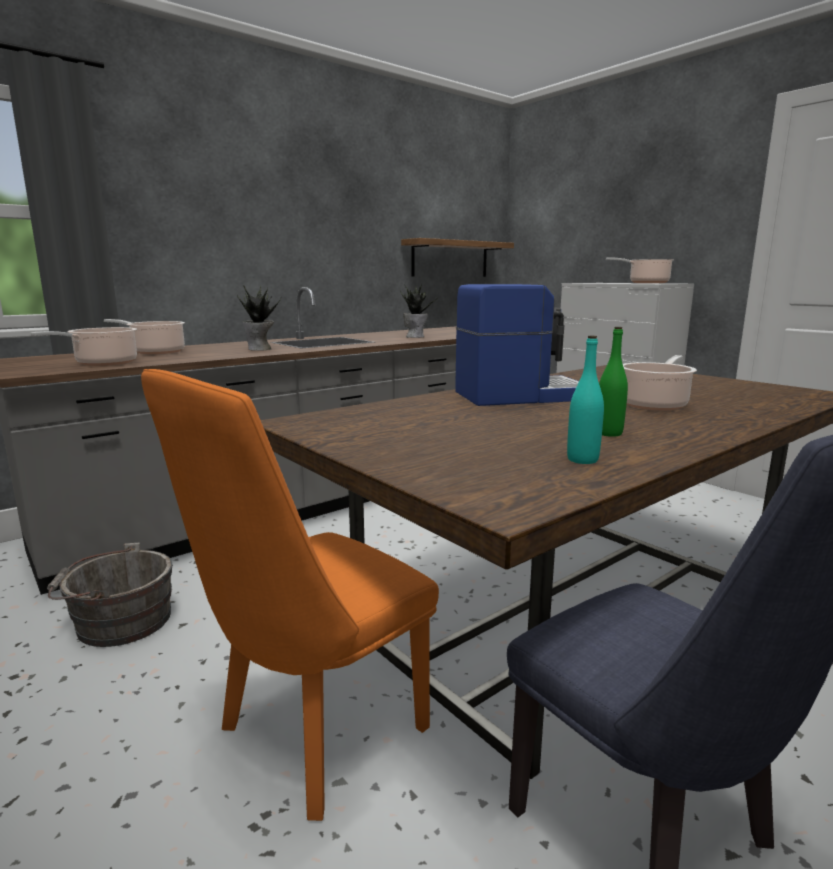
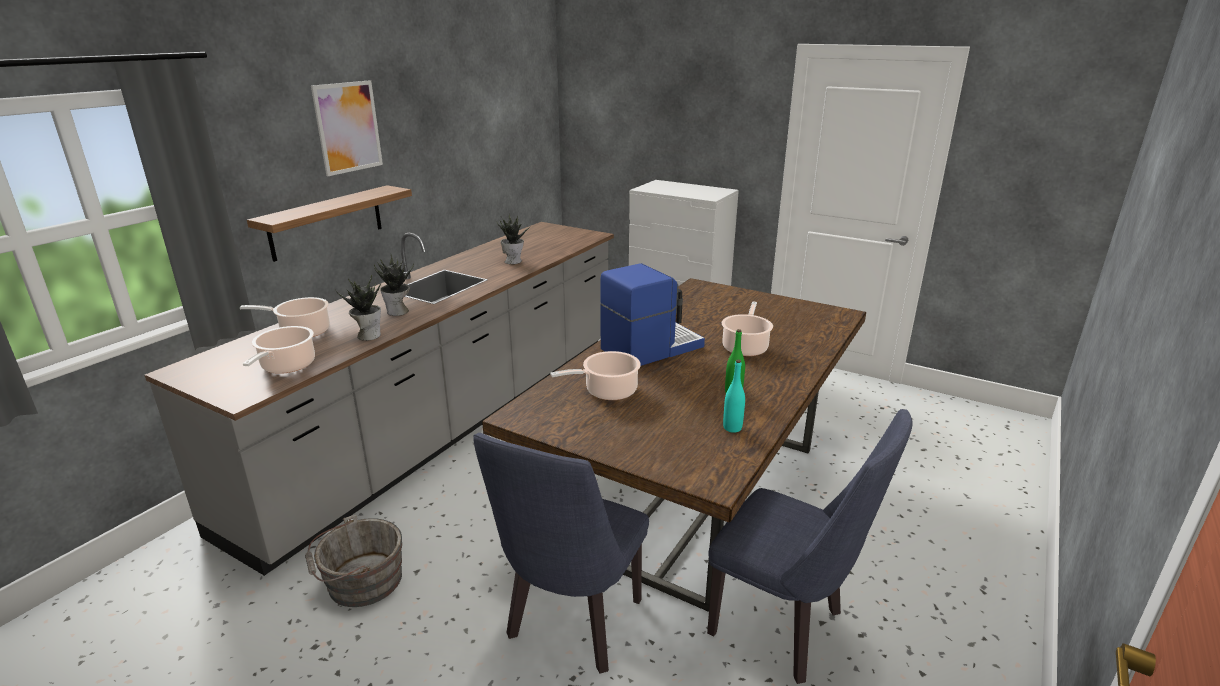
camera: 20 degrees left, 10 degrees up
orange chair [141,369,439,821] -> blue chair [473,433,649,674]
shelf [401,238,514,277] -> shelf moved to [247,185,412,262]
cooking pot [606,257,673,283] -> cooking pot moved to [550,351,641,400]
none -> picture [311,80,383,176]
none -> potted plant [336,275,381,341]

